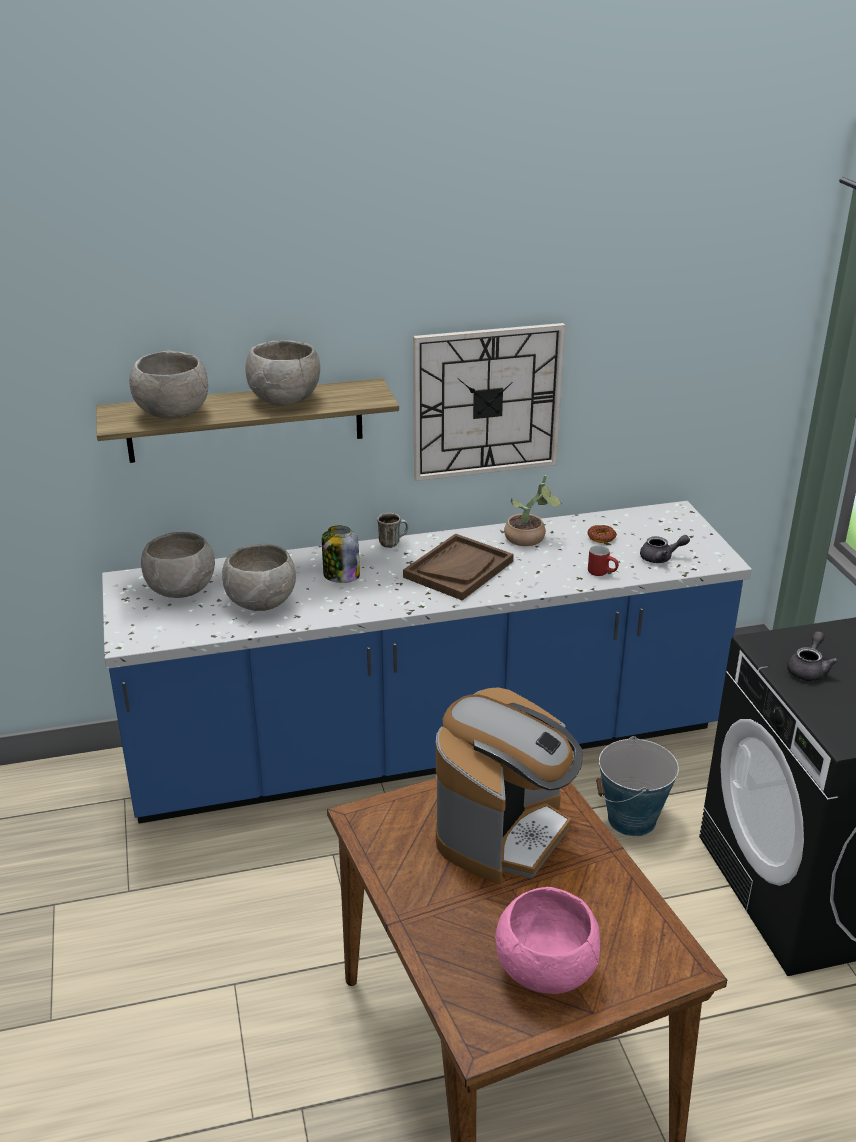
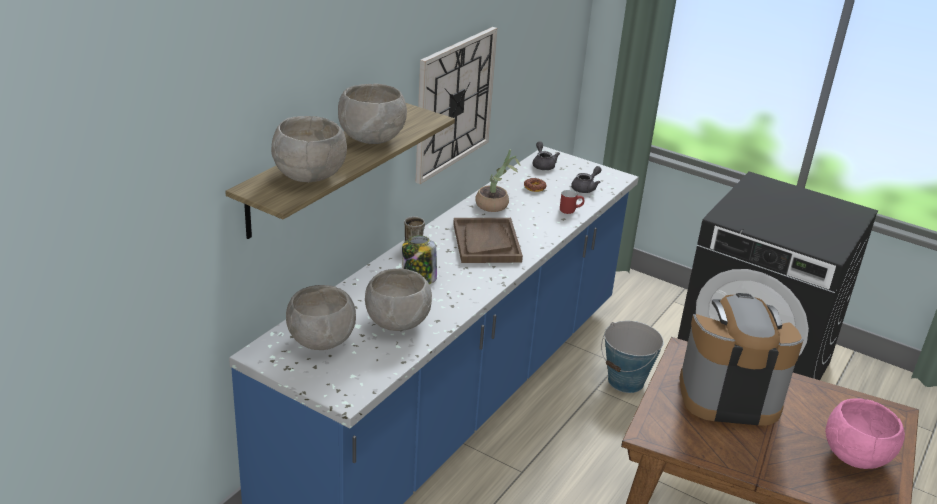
camera: 45 degrees left, 0 degrees up
coffee machine [436,687,583,884] -> coffee machine turned 75 degrees counterclockwise [679,293,803,426]
grey teapot [787,631,838,681] -> grey teapot moved to [533,141,560,170]

